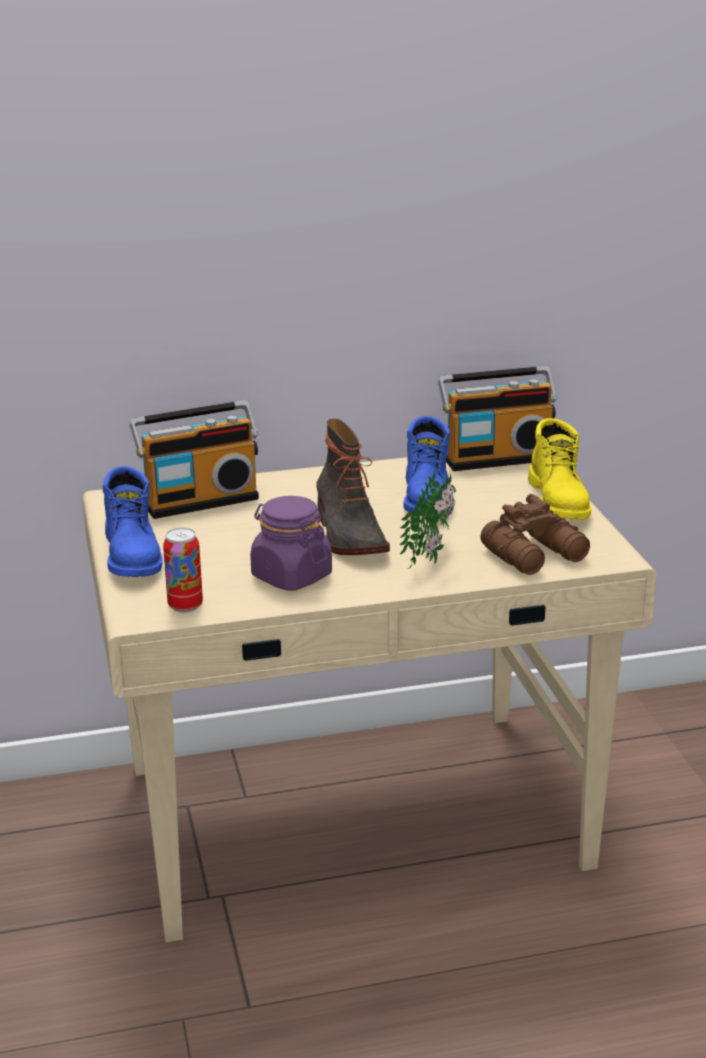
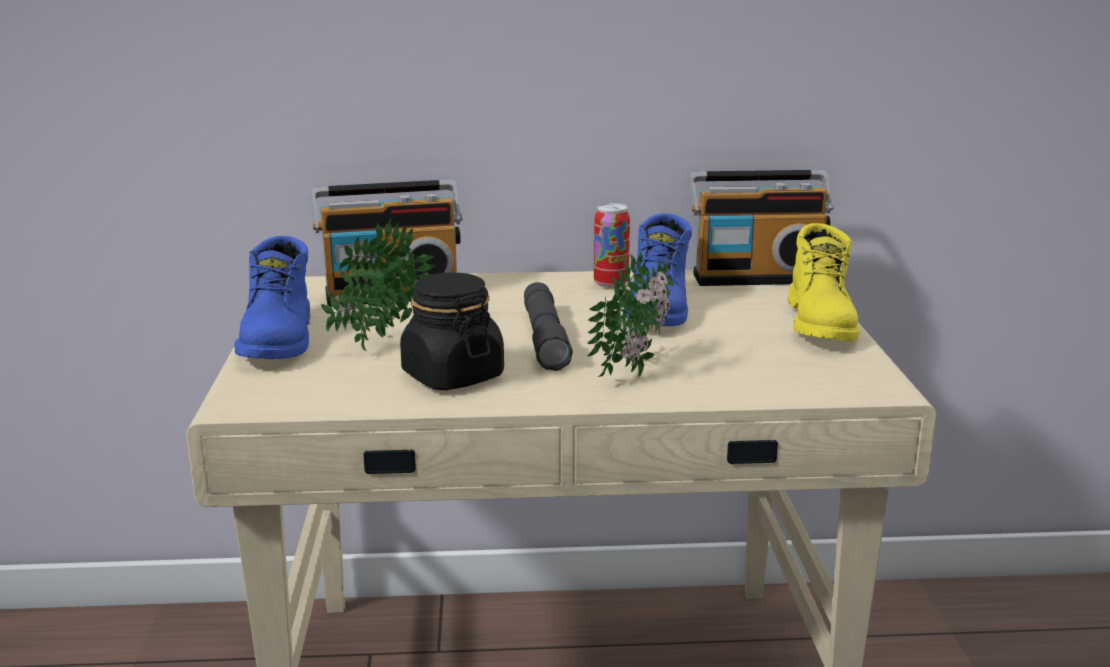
camera: 10 degrees right, 5 degrees down
can [163,528,203,613] -> can moved to [594,203,630,288]
purple jar [250,496,332,591] -> black jar [400,272,504,390]
boot [316,419,390,555] -> grey flashlight [524,282,573,371]
brown binoculars [481,494,590,575] -> none
none -> potted plant [321,219,435,351]

